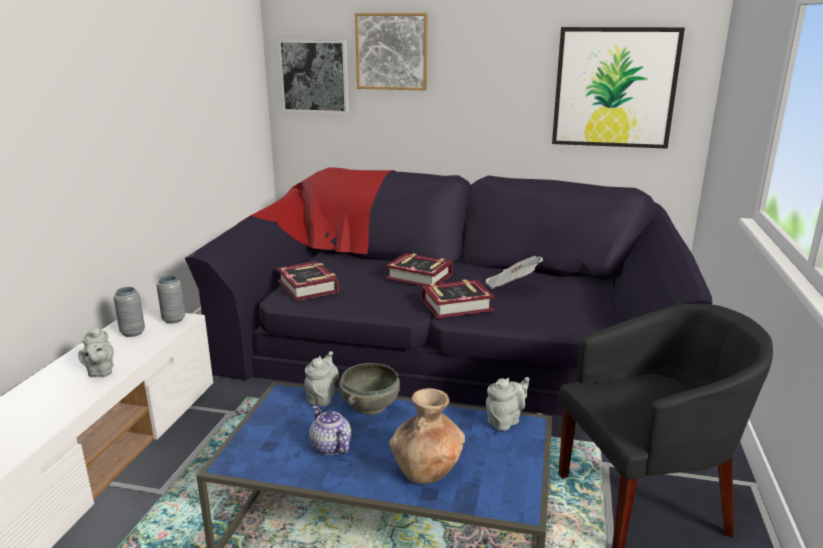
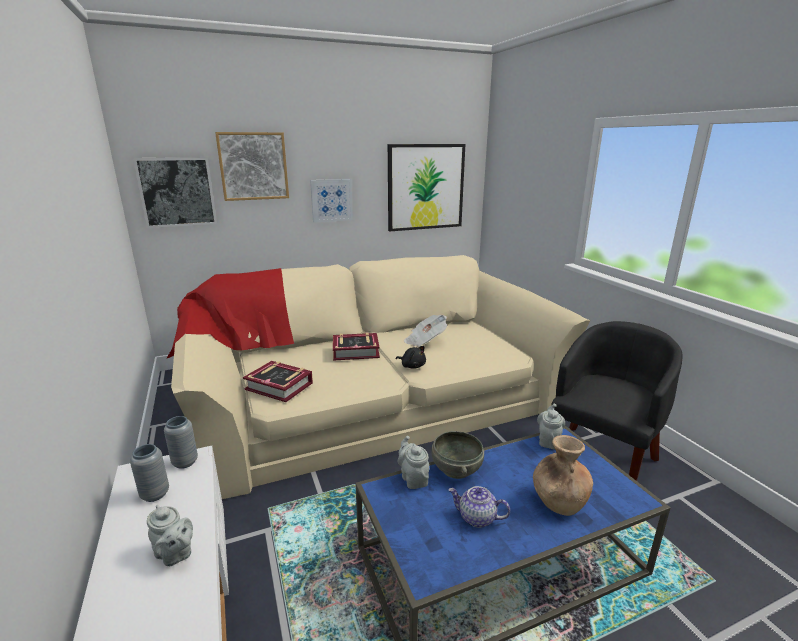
camera: 35 degrees left, 0 degrees up
black sofa [185,167,712,416] -> beige sofa [166,255,590,499]
book [422,279,495,319] -> black plush toy [396,346,426,369]
none -> picture [310,179,353,223]

